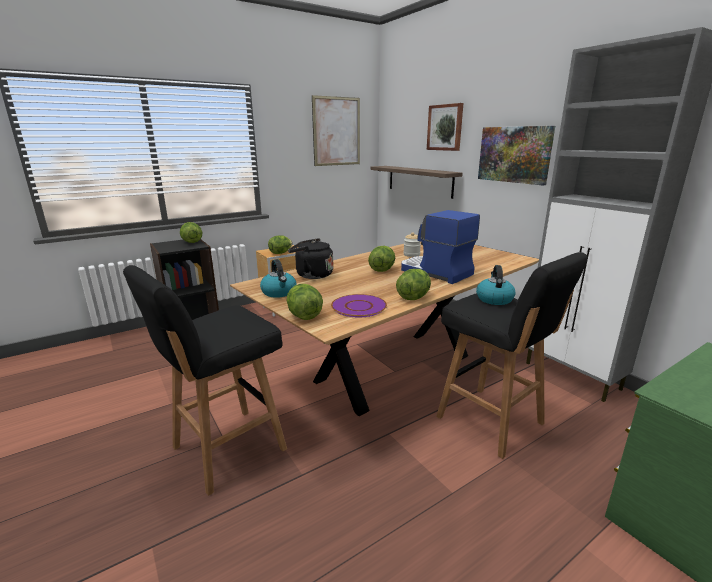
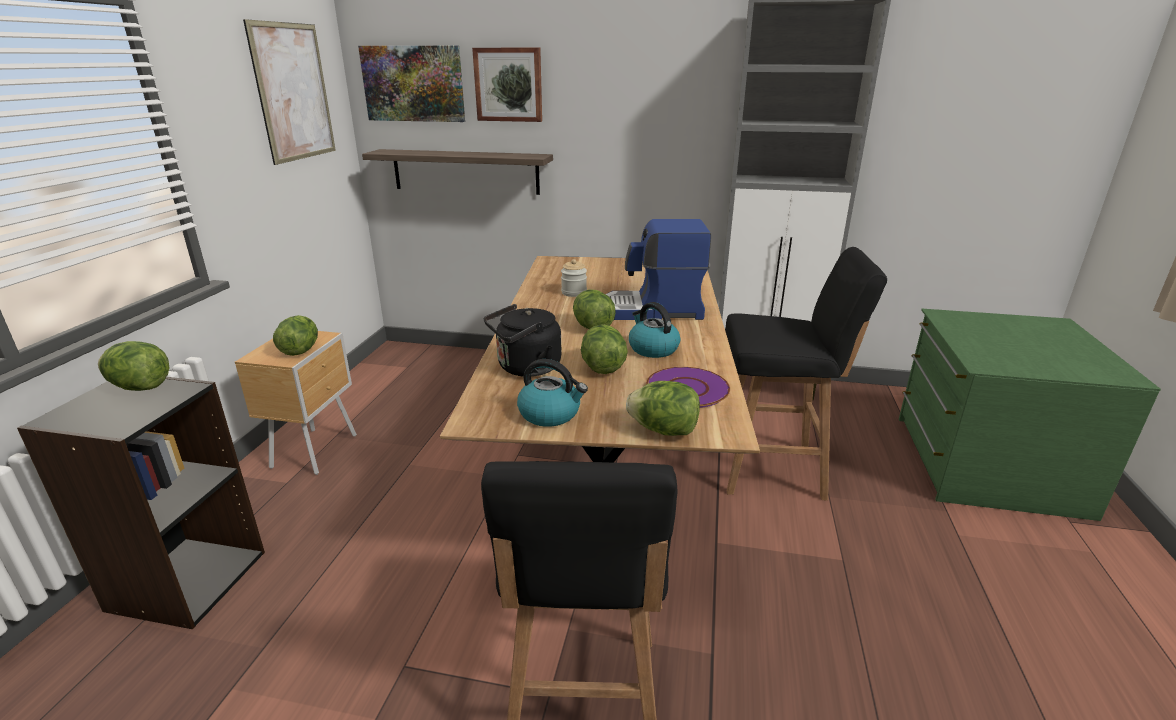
camera: 45 degrees left, 5 degrees up
lettuce [396,269,431,300] -> lettuce moved to [581,324,628,374]
kettle [476,265,515,305] -> kettle moved to [629,302,680,358]
picture [478,126,555,185] -> picture moved to [358,46,465,122]

